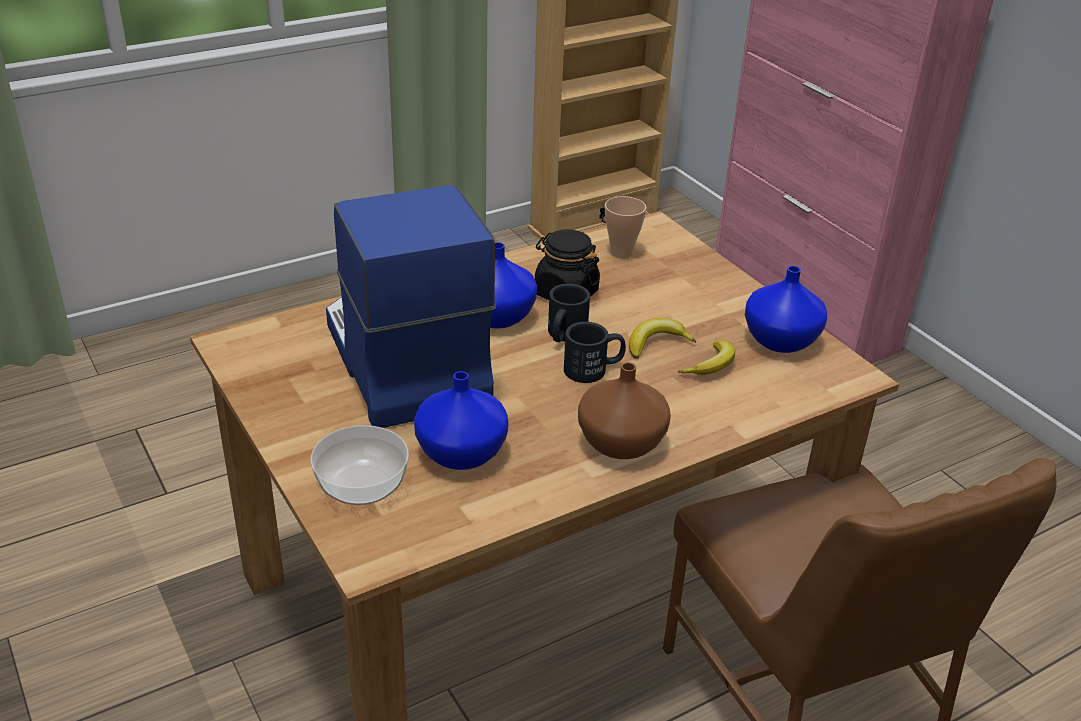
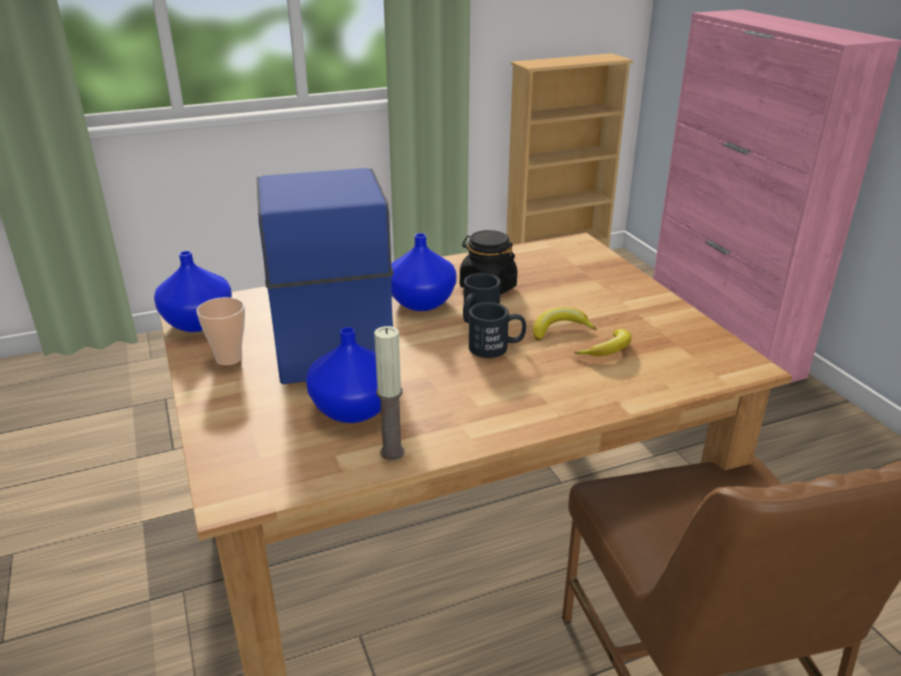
camera: 10 degrees right, 5 degrees down
bowl [310,425,409,505] -> none
brown vase [578,362,671,459] -> none
cup [605,196,647,258] -> cup moved to [196,297,245,366]
blue vase [745,266,827,353] -> blue vase moved to [154,251,232,332]
none -> candle [374,326,404,461]

